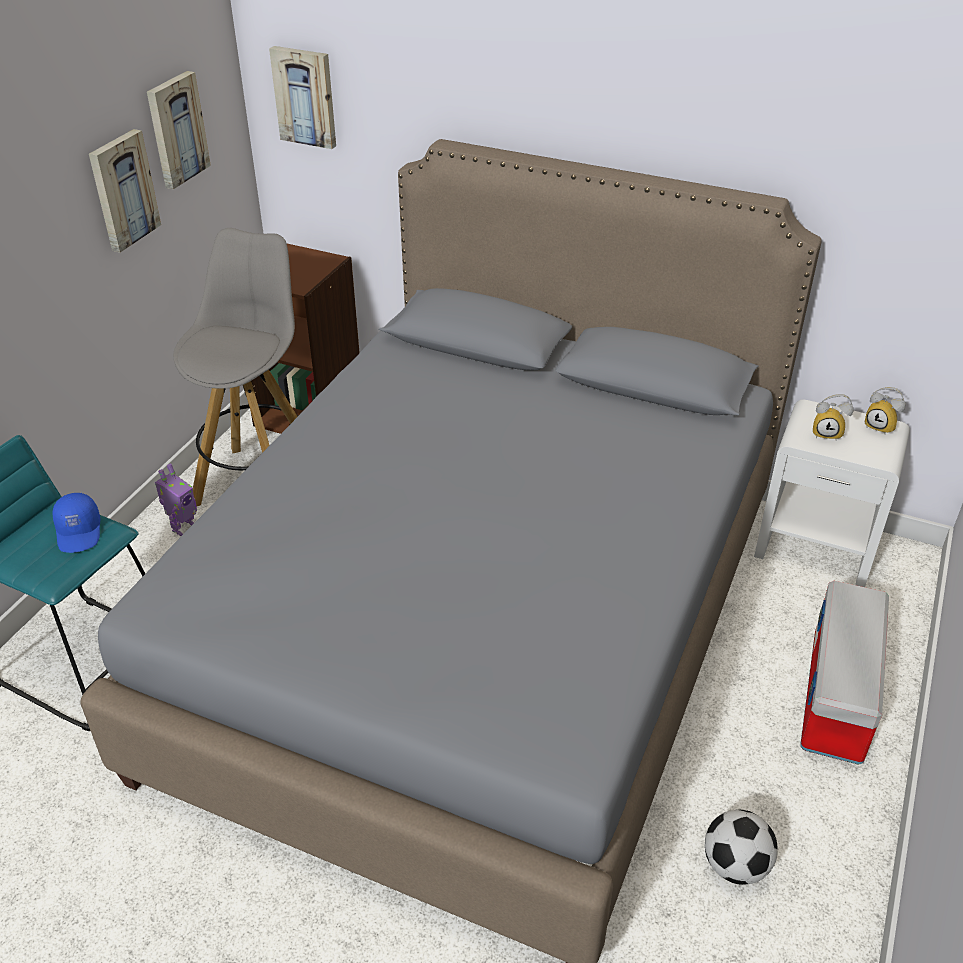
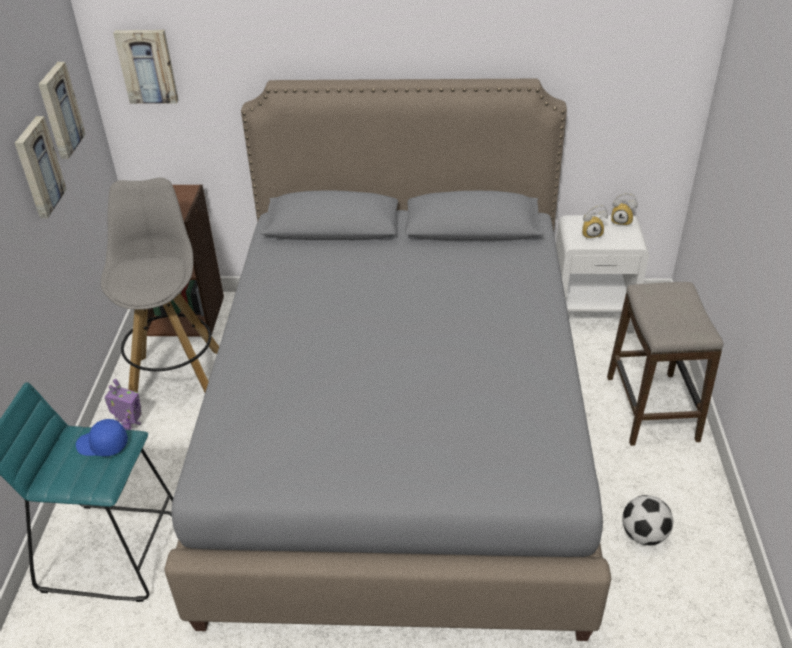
camera: 20 degrees left, 0 degrees up
blue cap [53,493,100,553] -> blue cap turned 135 degrees clockwise [76,419,128,456]
storage box [801,581,889,764] -> stool [607,282,723,446]

